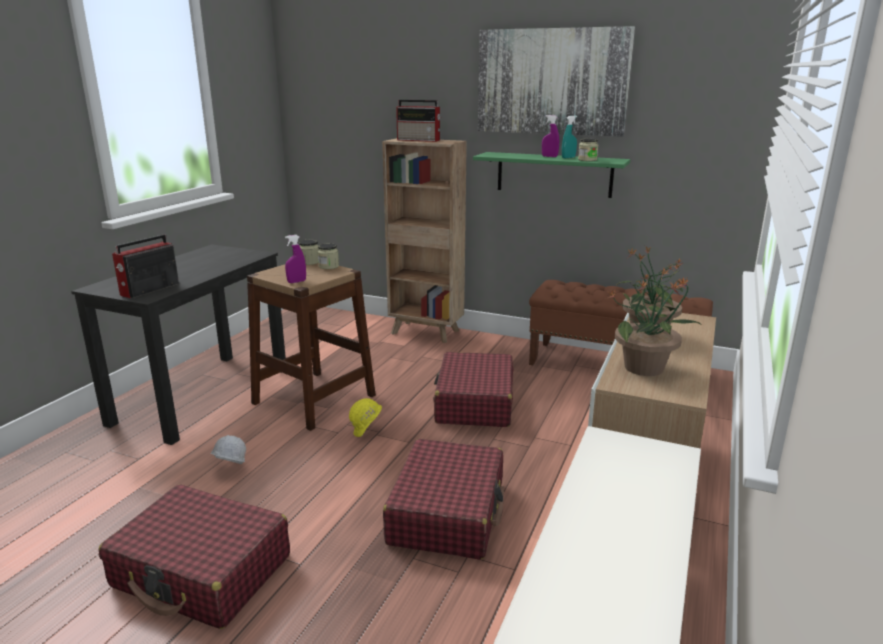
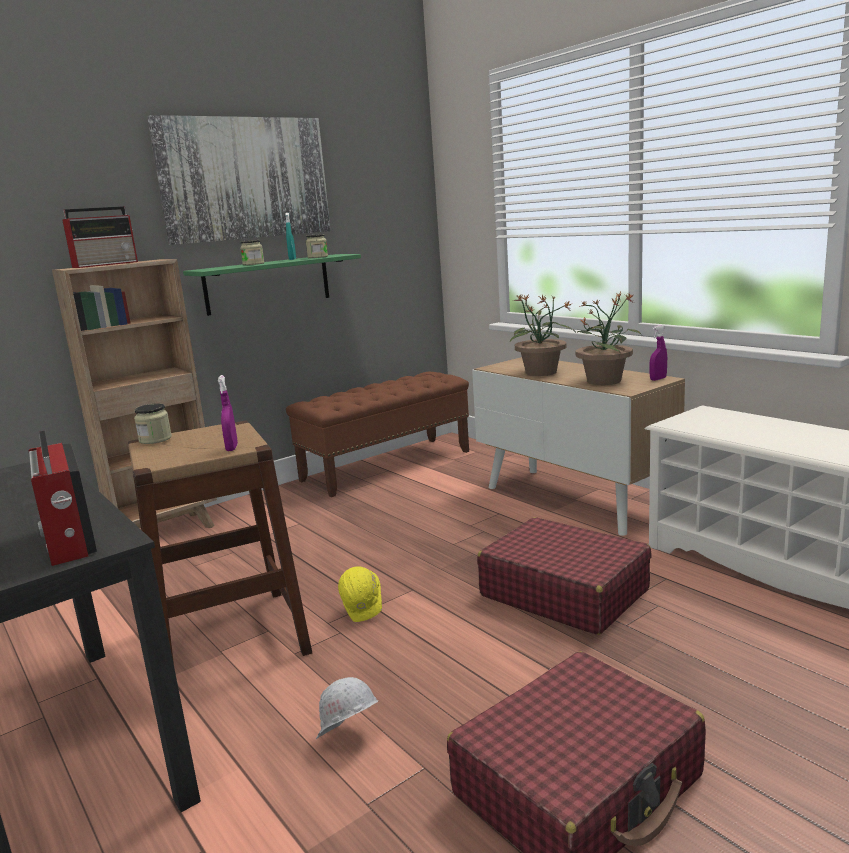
camera: 60 degrees left, 5 degrees down
jar [318,243,339,269] -> jar moved to [240,240,264,265]
red suitcase [433,352,514,427] -> none
purple spray bottle [542,115,559,157] -> purple spray bottle moved to [649,325,667,381]

